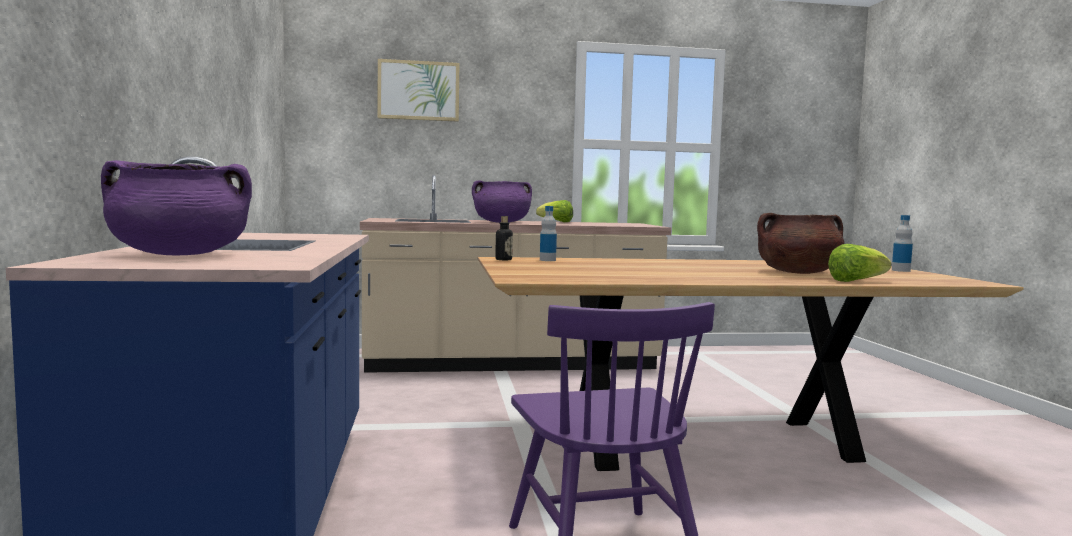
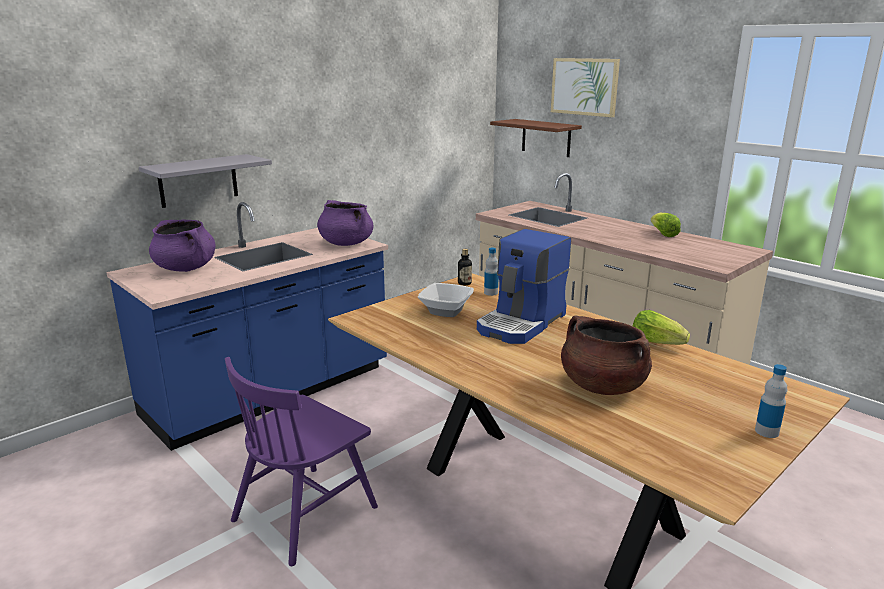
camera: 55 degrees right, 15 degrees up
purple cooking pot [472,180,532,223] -> purple cooking pot moved to [317,200,373,246]
lettuce [828,244,891,282] -> lettuce moved to [633,310,690,345]
none -> grey shelf [139,154,272,208]
none -> bowl [418,283,474,317]
none -> coffee machine [477,229,571,344]
none -> brown shelf [490,119,582,157]

